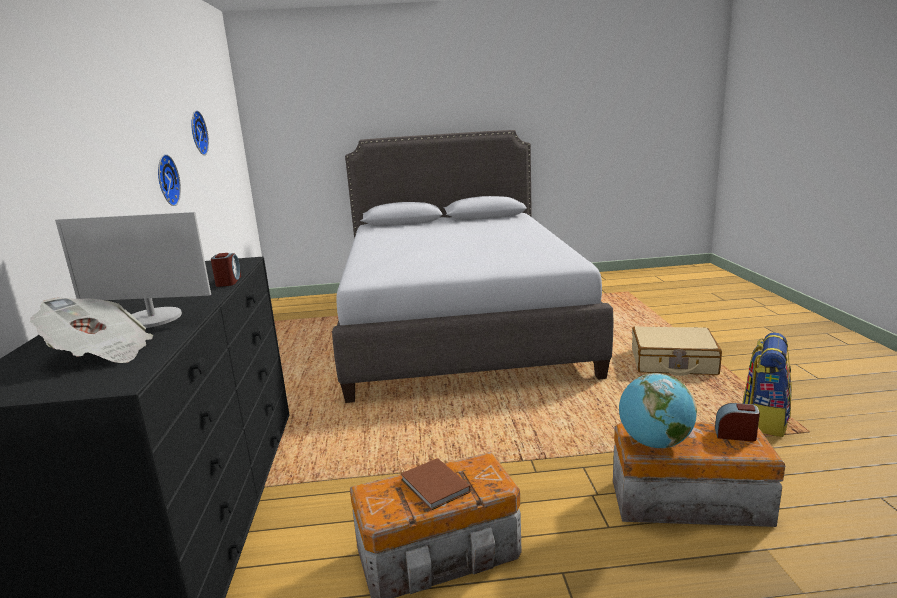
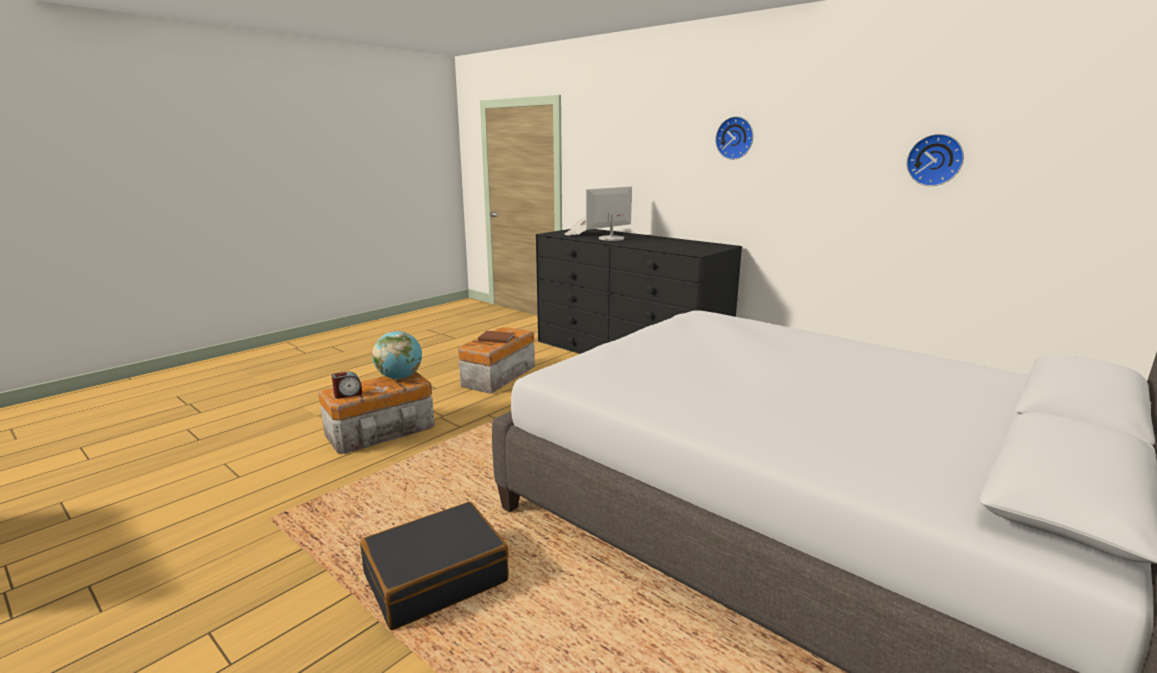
camera: 135 degrees right, 0 degrees up
wall clock [158,154,181,206] -> wall clock moved to [715,116,753,160]
alarm clock [211,253,241,287] -> none
beige suitcase [632,326,722,376] -> black suitcase [360,502,509,630]
backpack [742,332,792,437] -> none

